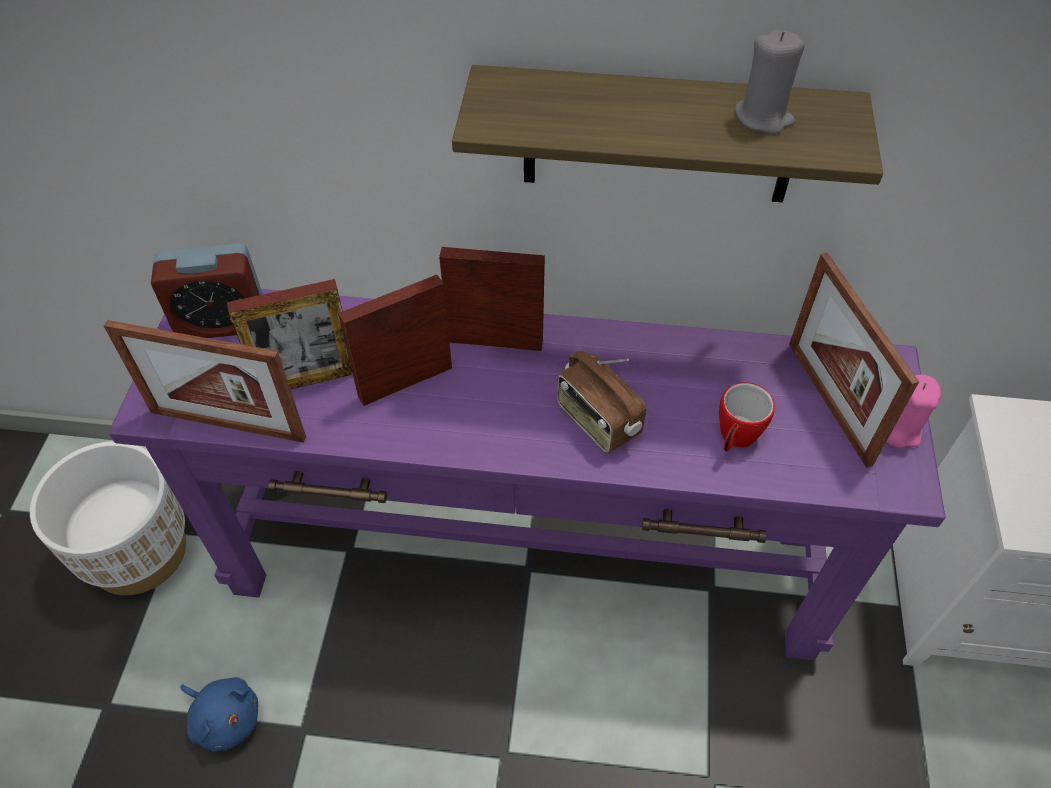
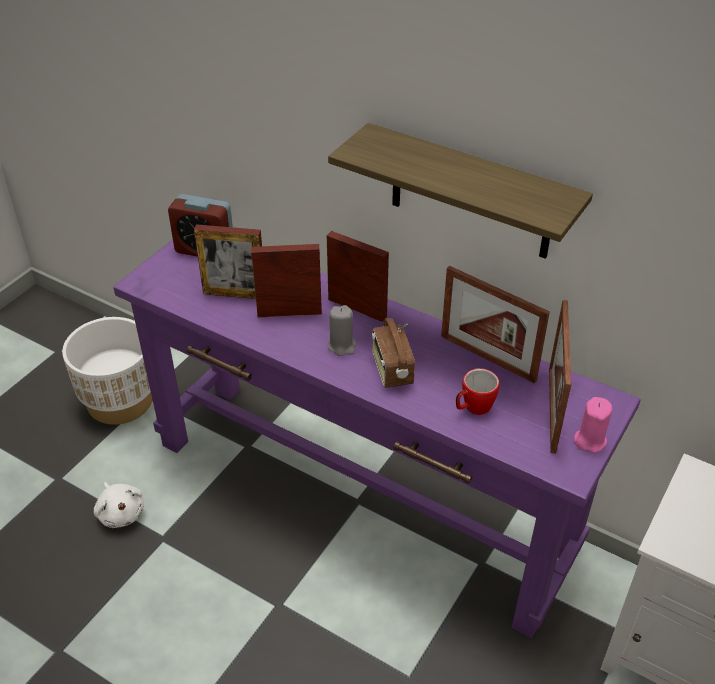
camera: 25 degrees right, 10 degrees down
picture frame [104,320,306,443] -> picture frame moved to [441,266,550,383]
blue plush toy [180,677,258,752] -> white plush toy [94,482,144,528]
grey candle [735,29,805,134] -> grey candle moved to [328,305,356,356]

